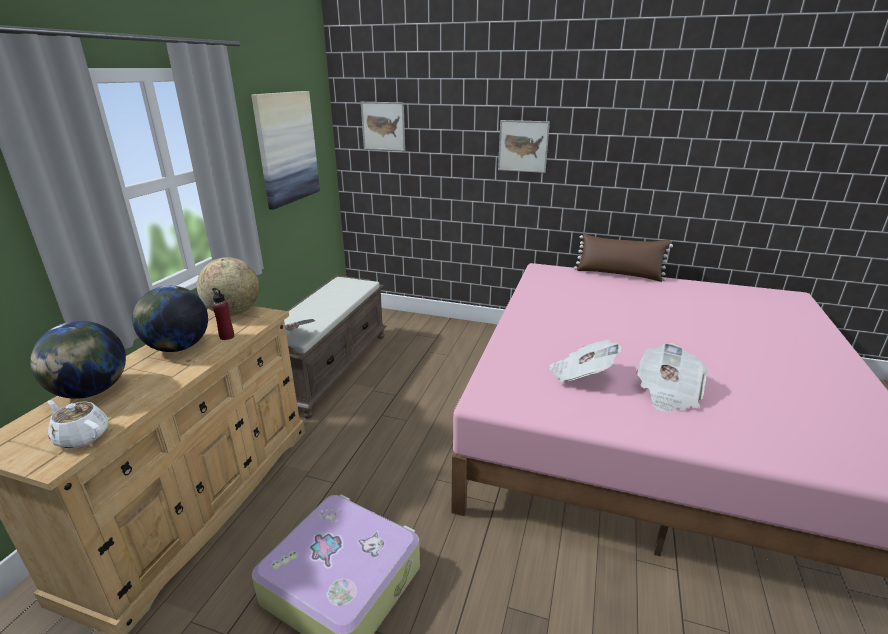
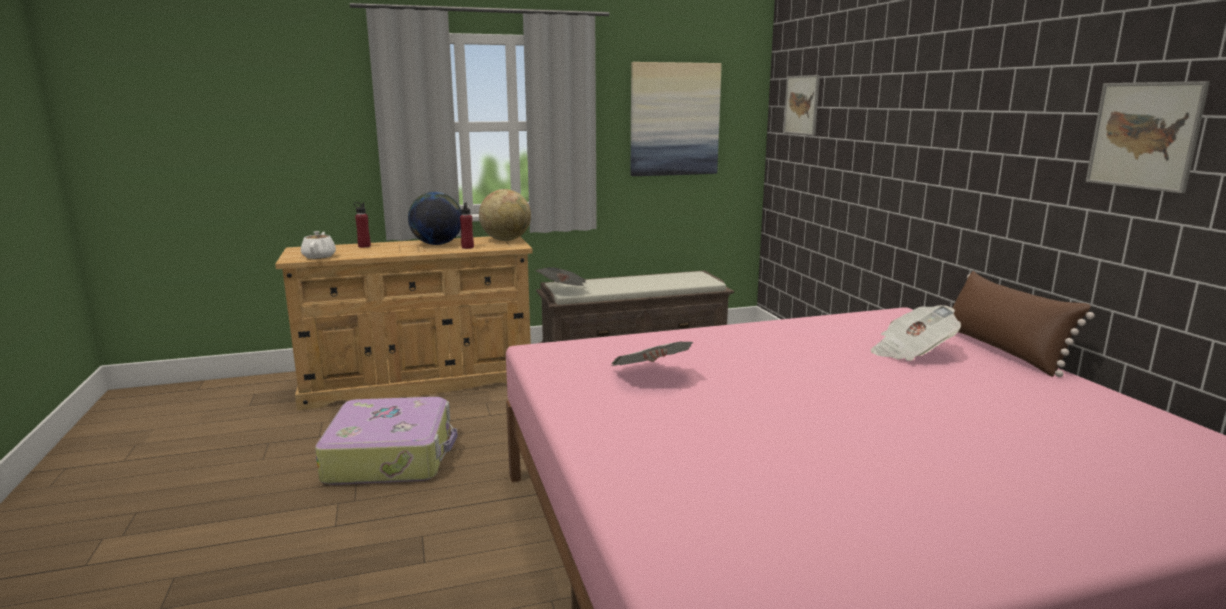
camera: 55 degrees right, 10 degrees down
globe [30,321,126,399] -> red bottle [354,202,371,248]
picture [498,120,550,173] -> picture moved to [1086,81,1210,193]
newspaper [636,343,708,411] -> newspaper moved to [871,305,961,361]

